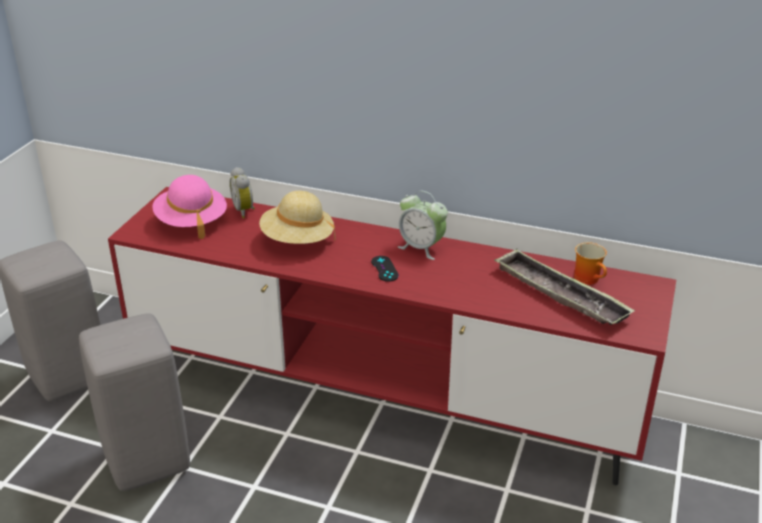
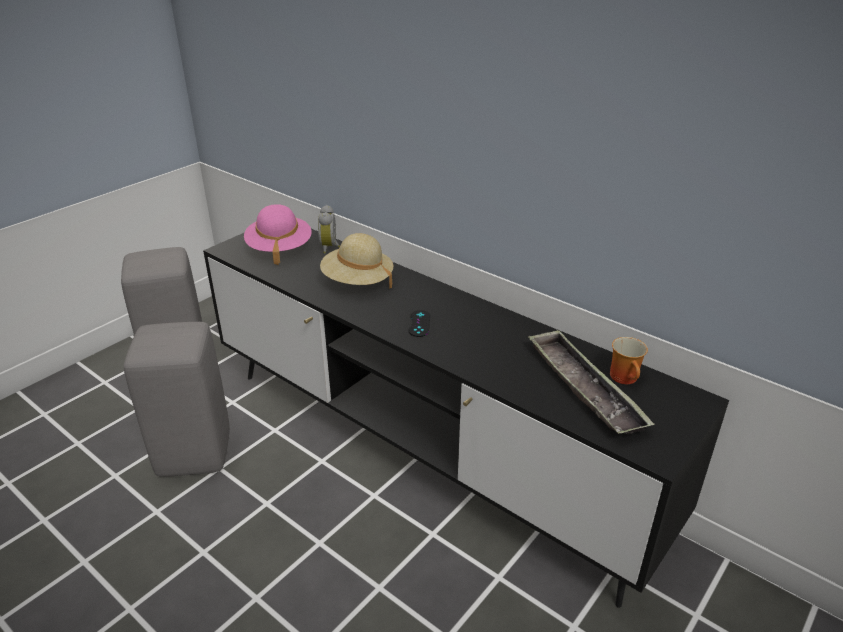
camera: 20 degrees right, 0 degrees up
red tv stand [108,187,676,485] -> black tv stand [203,229,729,608]
alarm clock [398,191,448,260] -> none

